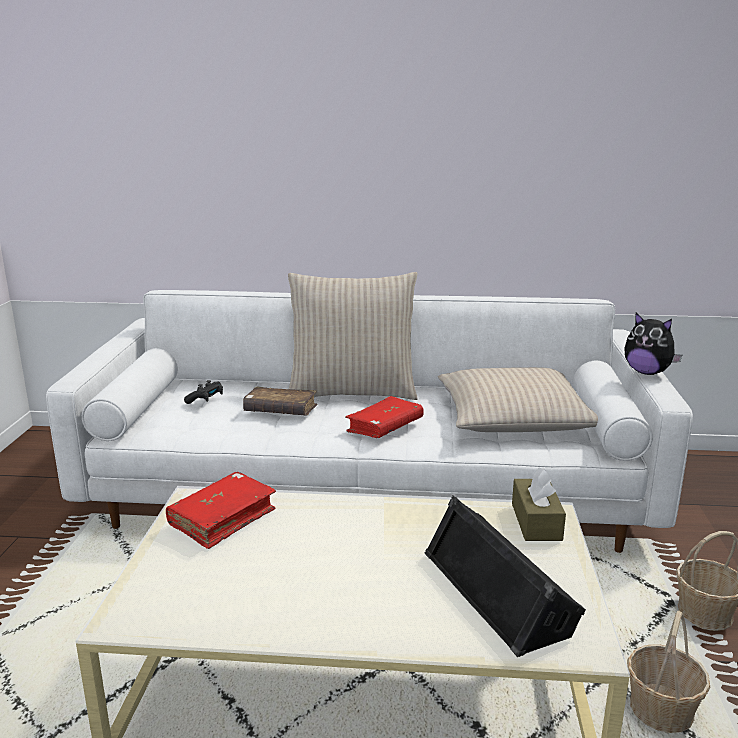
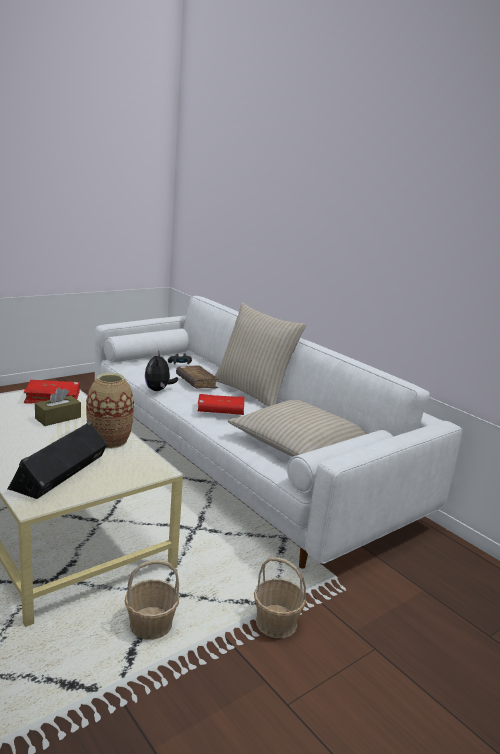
camera: 45 degrees right, 0 degrees up
brown tissue box [512,467,566,541] -> brown tissue box moved to [35,387,81,426]
plush toy [624,313,682,375] -> plush toy moved to [145,350,178,391]
none -> vase [86,373,134,448]

